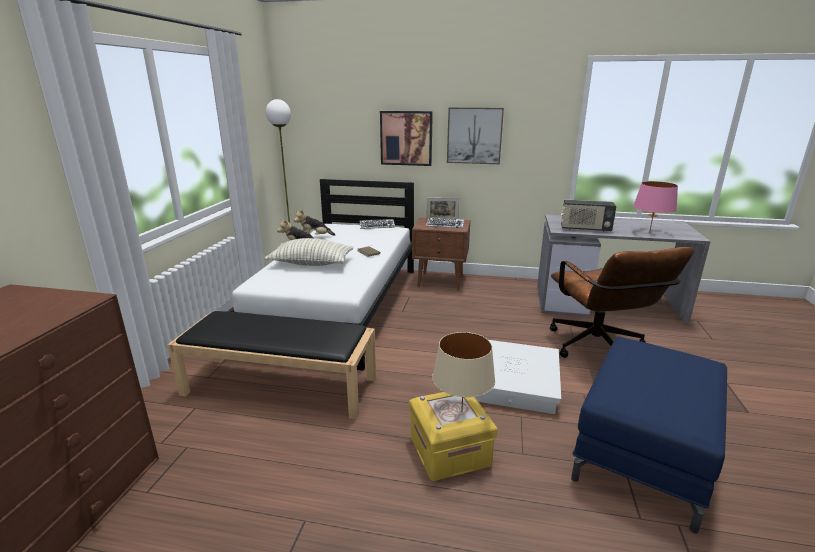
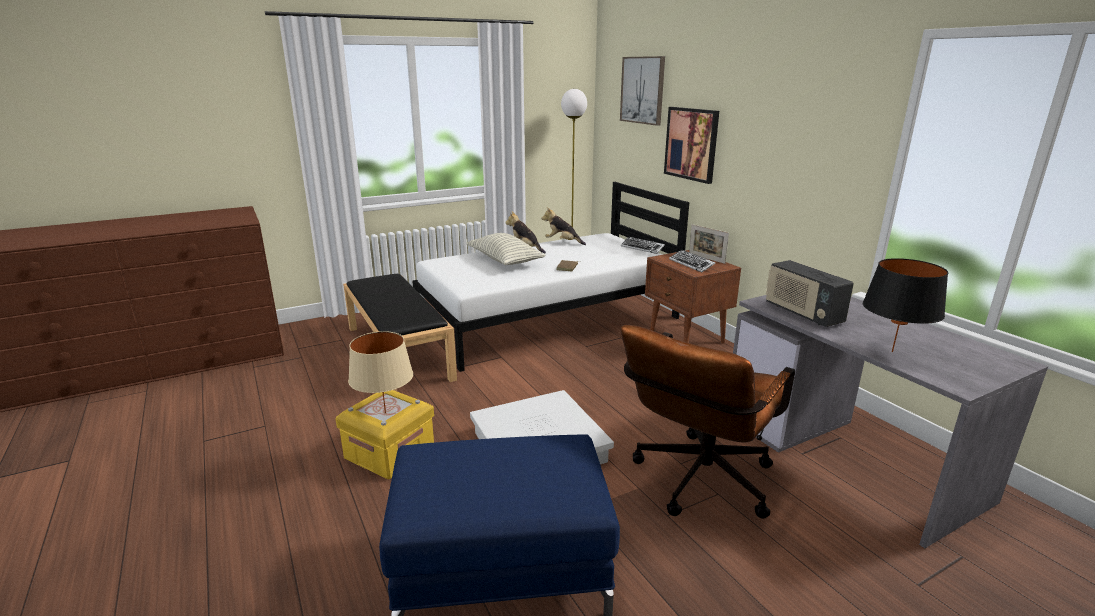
camera: 50 degrees right, 0 degrees up
picture [447,107,504,164] -> picture moved to [620,56,665,126]
pink table lamp [633,181,678,233] -> black table lamp [863,258,948,352]

